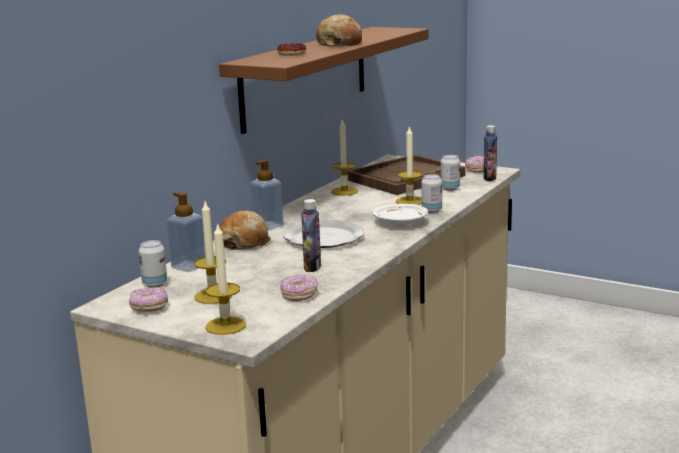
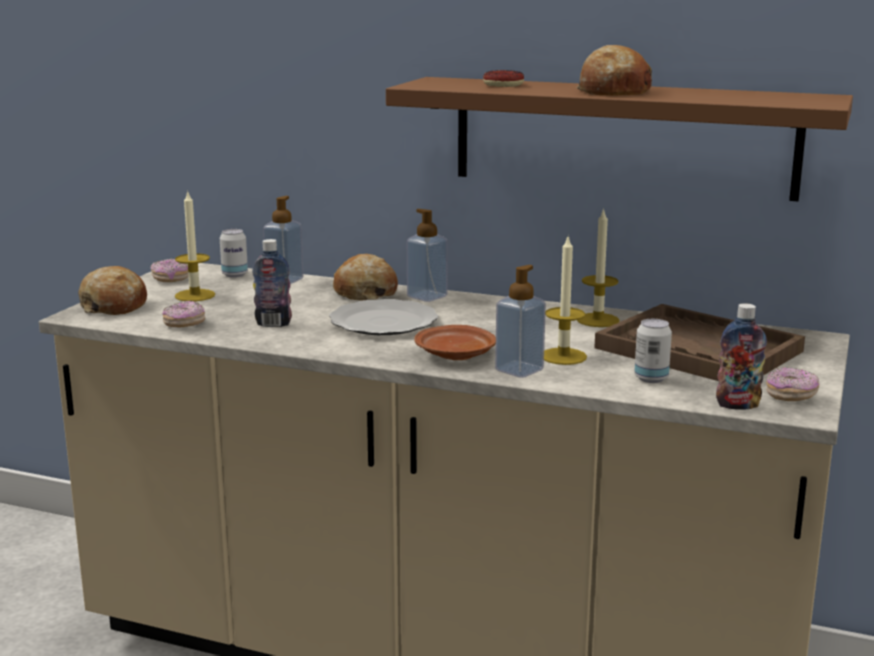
camera: 80 degrees right, 0 degrees up
candle [205,222,246,335] -> bread [78,266,147,315]
white plate [372,204,428,226] -> brown plate [414,325,496,360]
can [421,174,442,213] -> soap dispenser [495,265,546,378]

